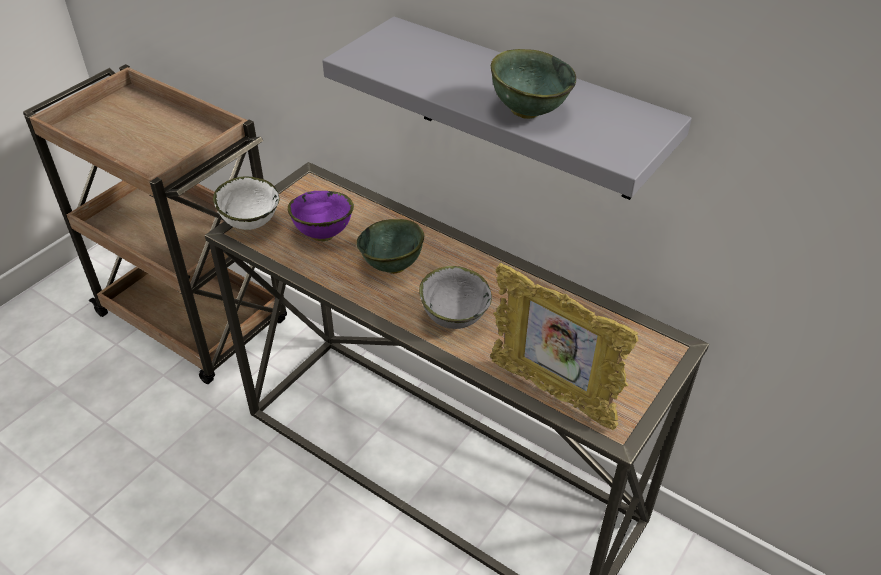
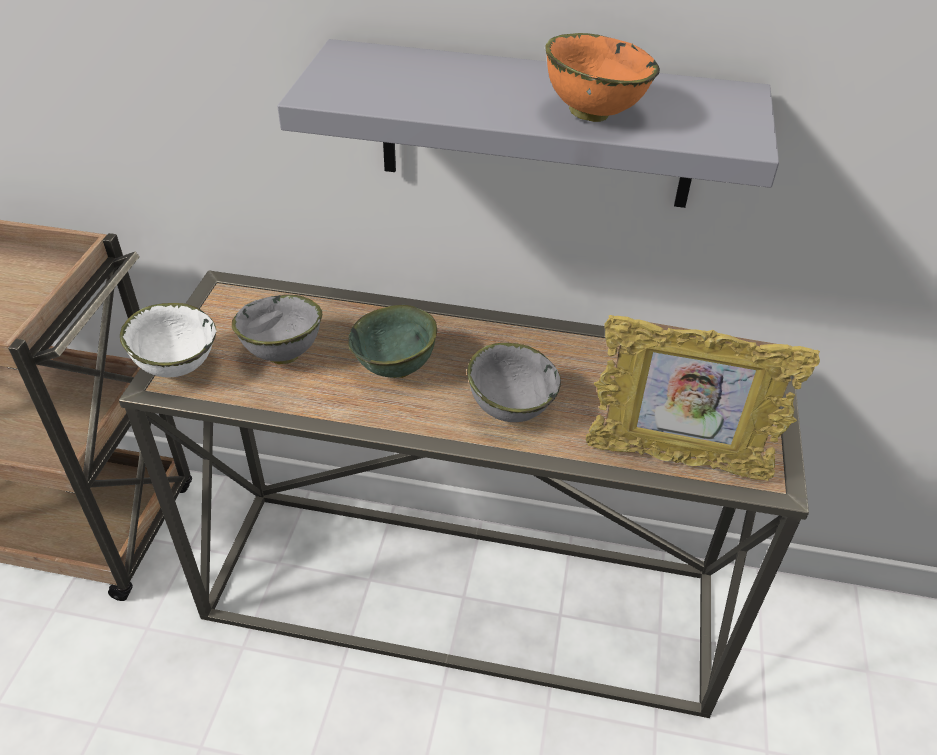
camera: 25 degrees left, 0 degrees up
purple bowl [288,191,354,241] -> grey bowl [232,295,322,364]
green bowl [491,49,576,119] -> orange bowl [545,33,660,122]

